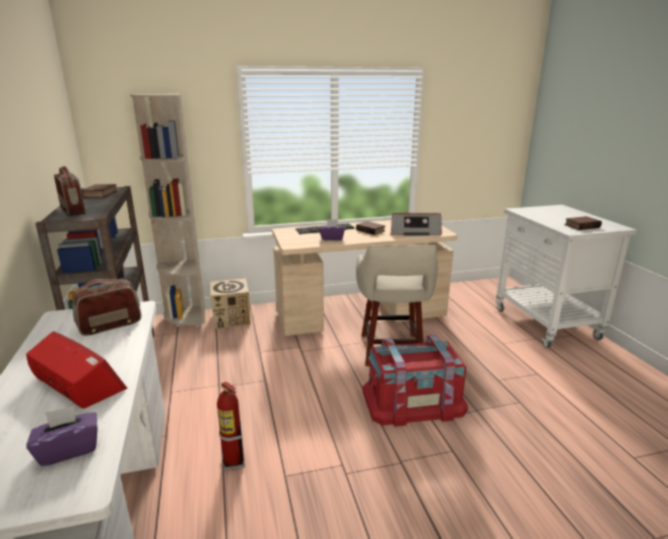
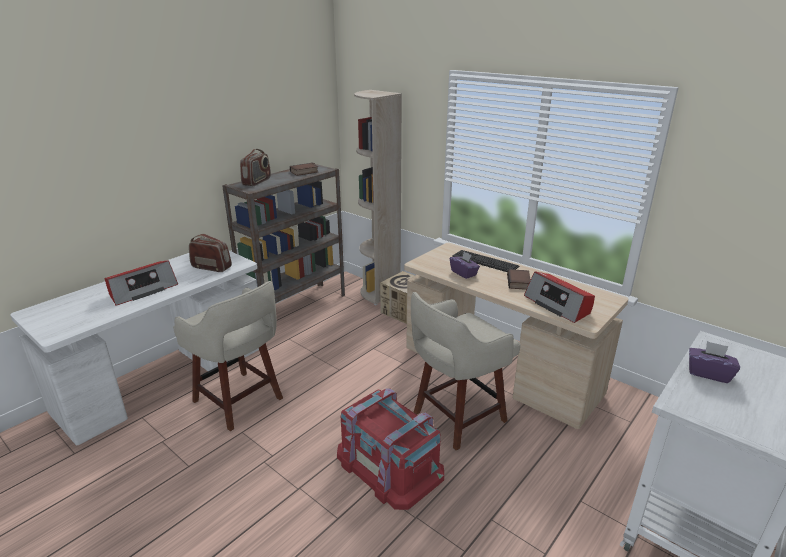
camera: 55 degrees right, 5 degrees up
radio [26,331,128,409] -> radio turned 45 degrees clockwise [105,260,178,306]
purple tissue box [26,406,98,466] -> purple tissue box moved to [689,341,740,383]
fire extinguisher [217,382,245,471] -> beige stool [173,281,283,431]
book [565,216,602,230] -> none

